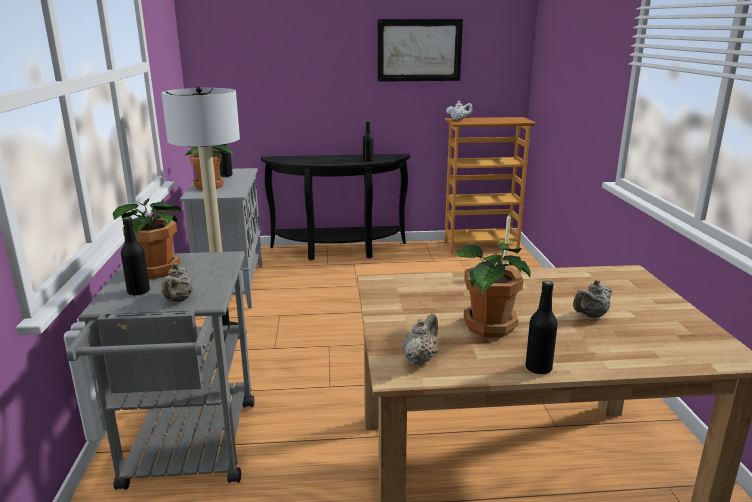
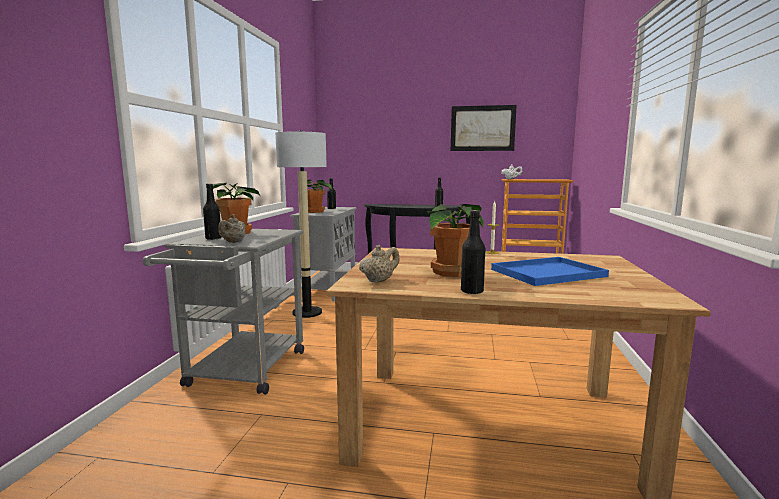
camera: 15 degrees right, 10 degrees down
beige teapot [573,280,612,318] -> blue tray [491,257,609,286]

